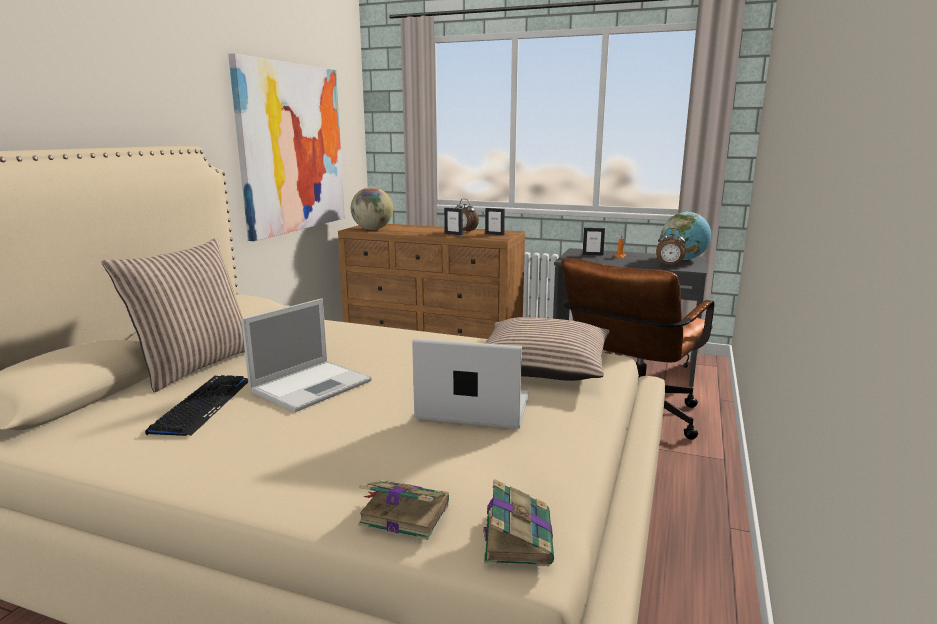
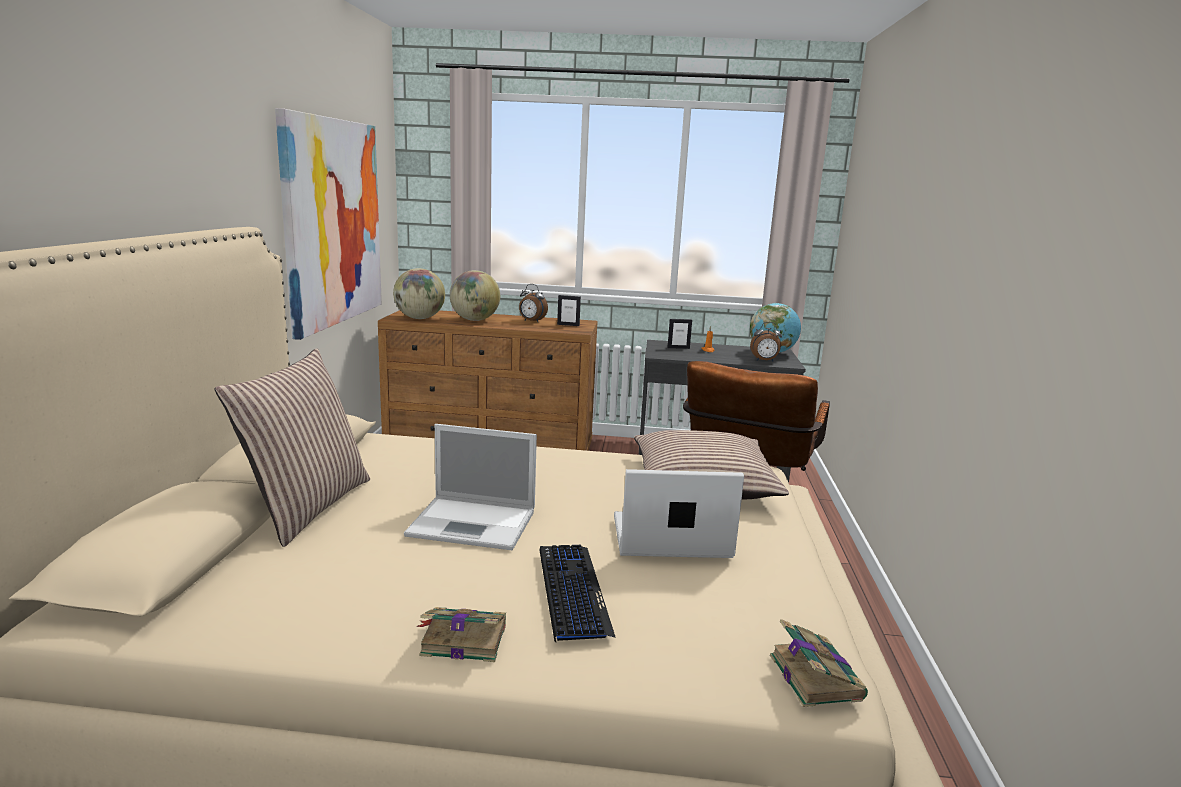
camera: 15 degrees left, 0 degrees up
keyboard [145,375,248,436] -> keyboard moved to [539,545,616,642]
laptop [241,298,372,412] -> laptop turned 75 degrees clockwise [404,424,537,550]
book [358,480,449,540] -> book moved to [417,607,506,662]
picture frame [444,208,463,235] -> none
none -> globe [450,270,500,321]

